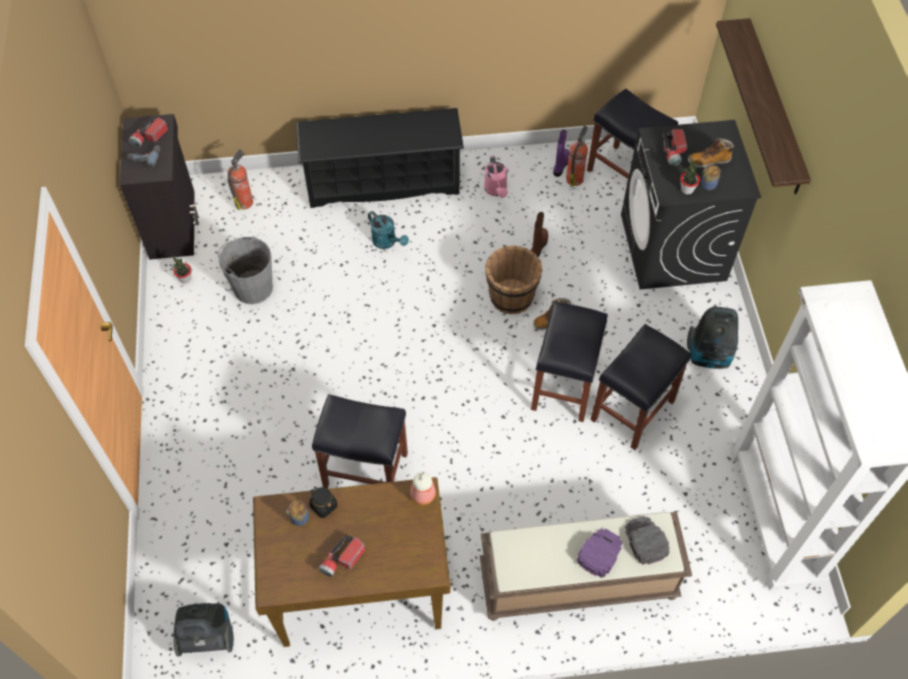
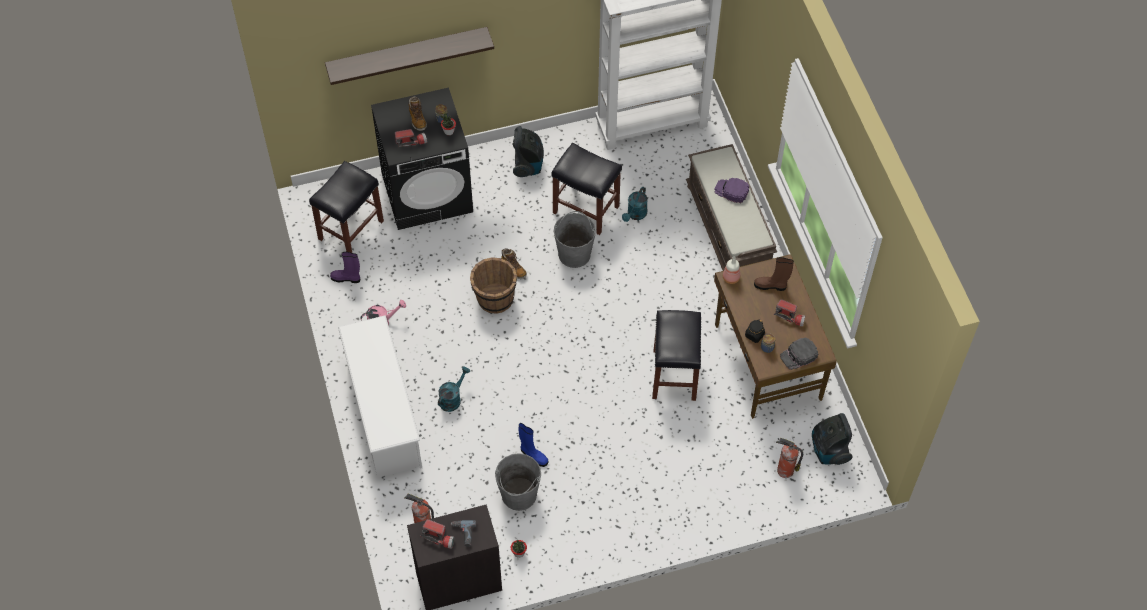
camera: 100 degrees left, 0 degrees up
black shoe rack [296,108,464,208] -> white shoe rack [338,315,422,478]
brown boot [531,212,548,257] -> brown boot moved to [754,257,794,291]
black stool [531,302,608,422] -> grey bucket [554,211,596,268]
fire extinguisher [566,126,588,186] -> fire extinguisher moved to [776,438,803,478]
black cap [625,516,670,565] -> black cap moved to [780,338,818,370]
none -> blue boot [519,423,548,467]
none -> turquoise watering can [622,187,648,222]

